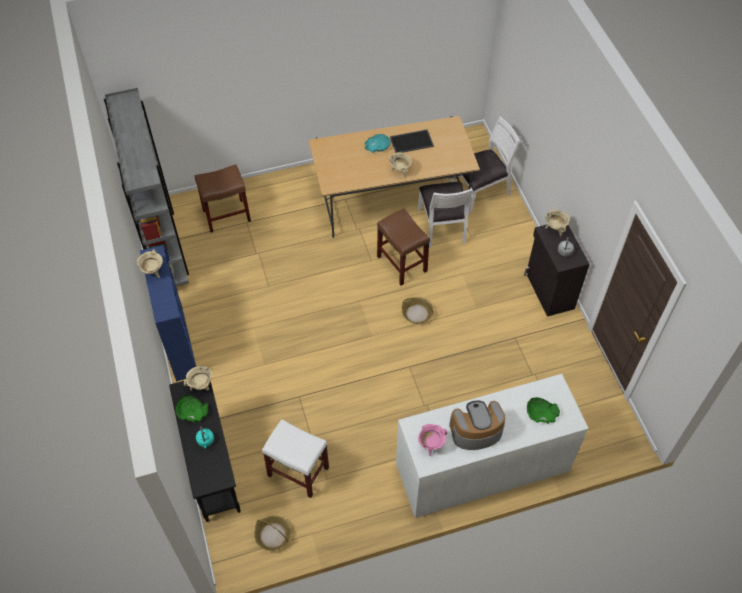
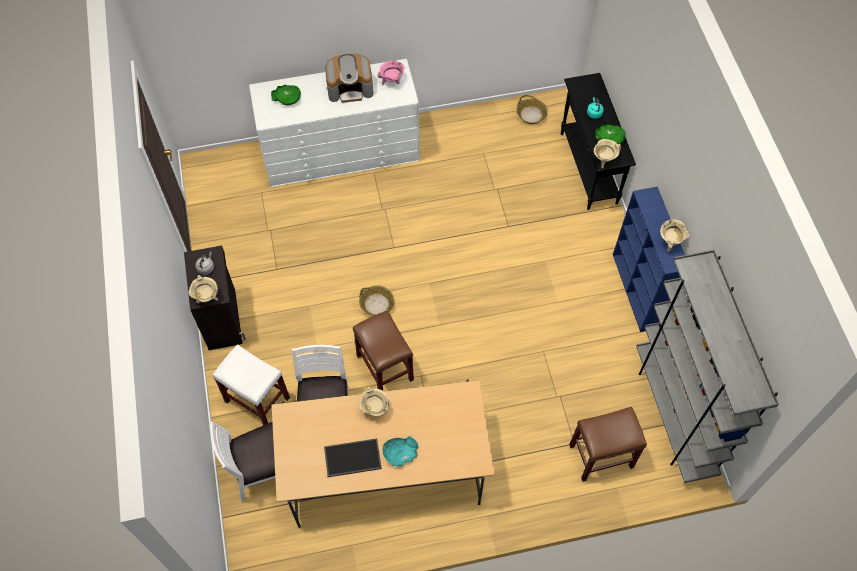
camera: 175 degrees left, 5 degrees up
white stool [262,419,329,498] -> white stool moved to [213,344,290,425]

